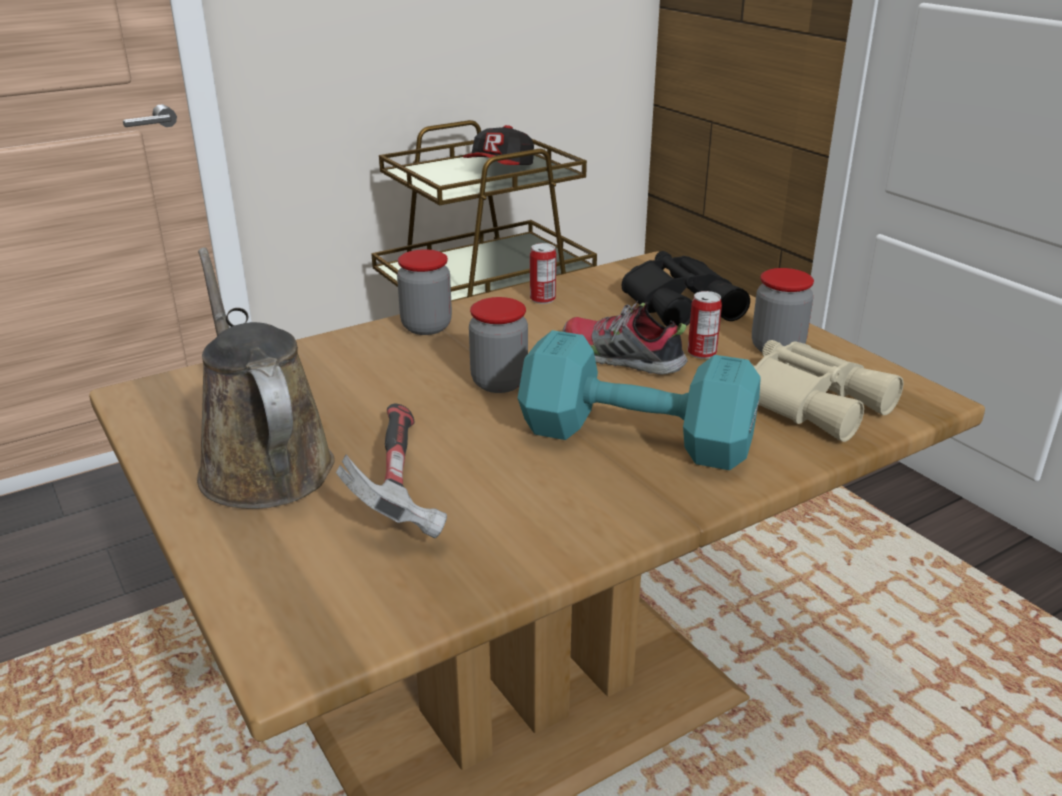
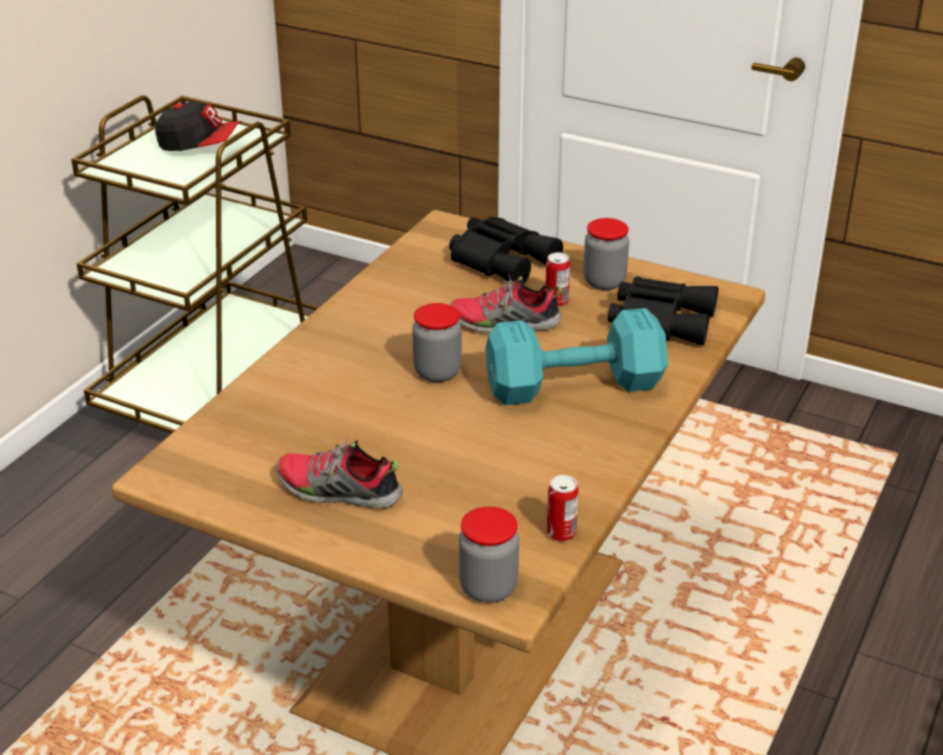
camera: 30 degrees left, 5 degrees up
brown watering can [197,247,335,509] -> shoe [276,436,403,509]
hammer [336,404,447,538] -> none
jar [397,249,452,335] -> jar moved to [459,506,519,603]
cap [463,125,534,165] -> cap turned 75 degrees counterclockwise [155,101,242,151]
can [530,243,556,304] -> can moved to [546,475,579,542]
beige binoculars [751,340,904,442] -> black binoculars [608,276,718,346]

